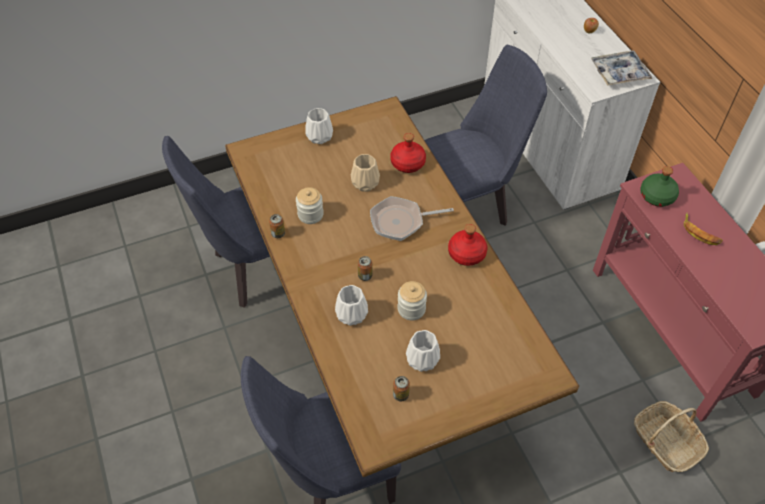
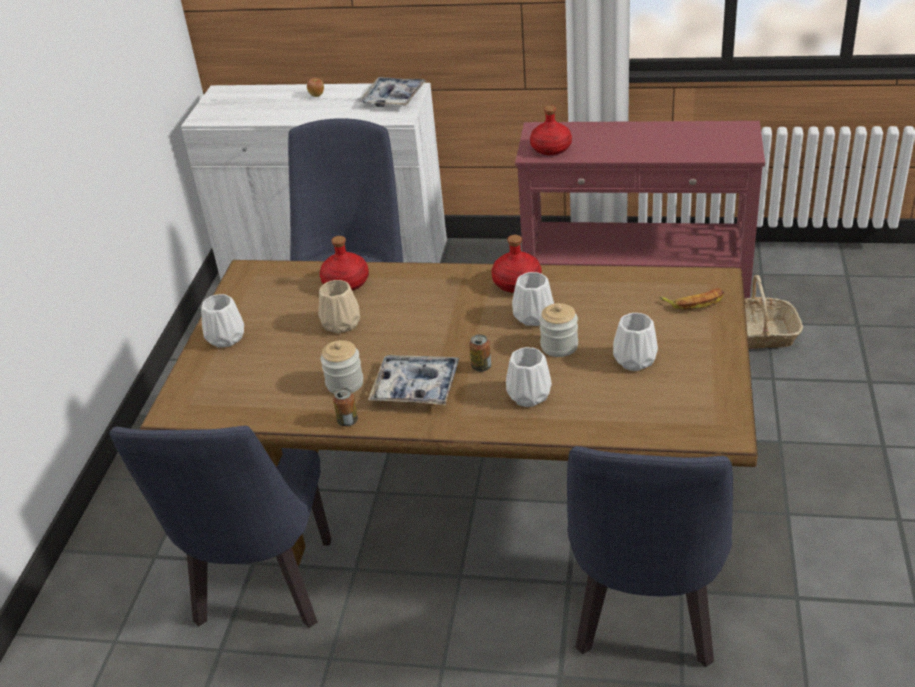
camera: 55 degrees left, 15 degrees down
frying pan [370,196,454,241] -> none
can [393,376,410,401] -> none
green bottle [640,166,679,207] -> red bottle [530,106,572,155]
banana [684,212,723,245] -> banana moved to [659,288,725,310]
none -> tray [368,355,459,405]
none -> white vase [512,272,554,326]

